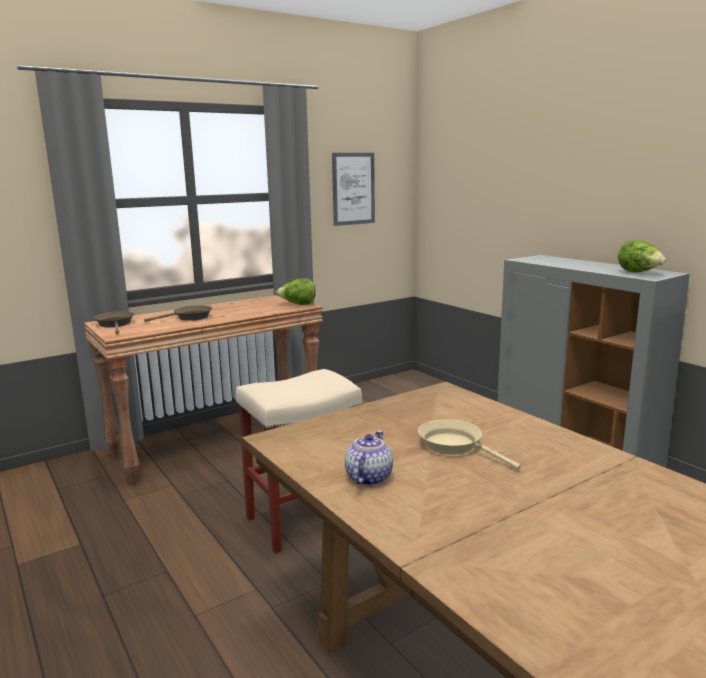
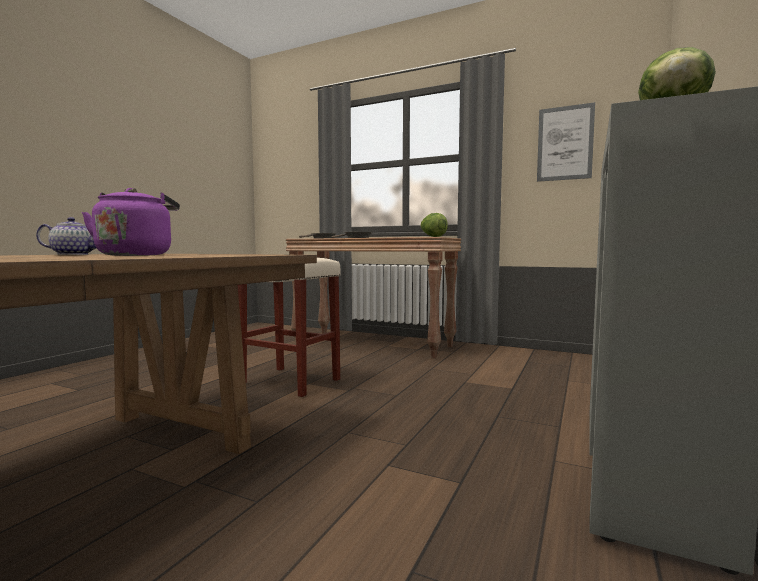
camera: 60 degrees right, 10 degrees down
beige frying pan [418,419,521,469] -> purple kettle [82,188,180,256]

